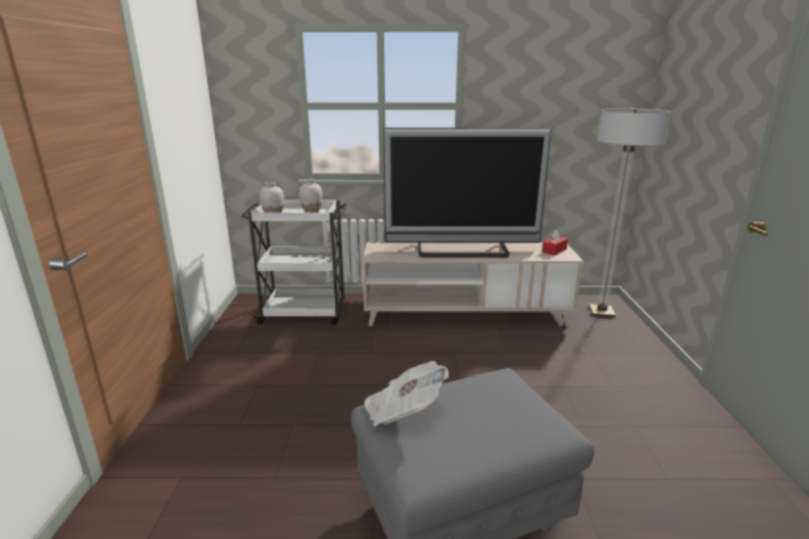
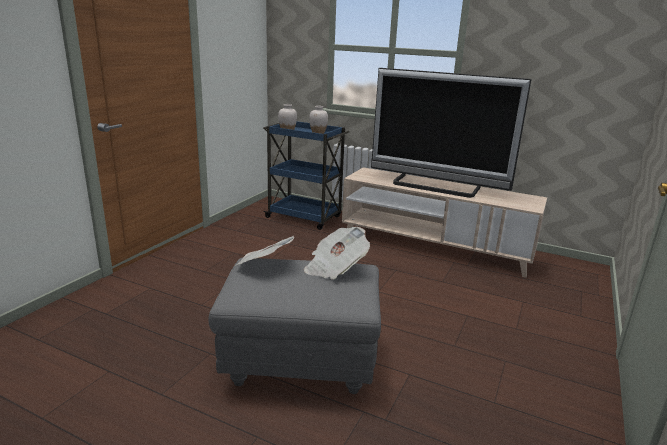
camera: 25 degrees right, 0 degrees up
white cart [241,200,347,325] -> blue cart [263,121,349,230]
red tissue box [542,230,568,256] -> none
floor lamp [589,108,671,317] -> none
none -> newspaper [304,227,370,280]

